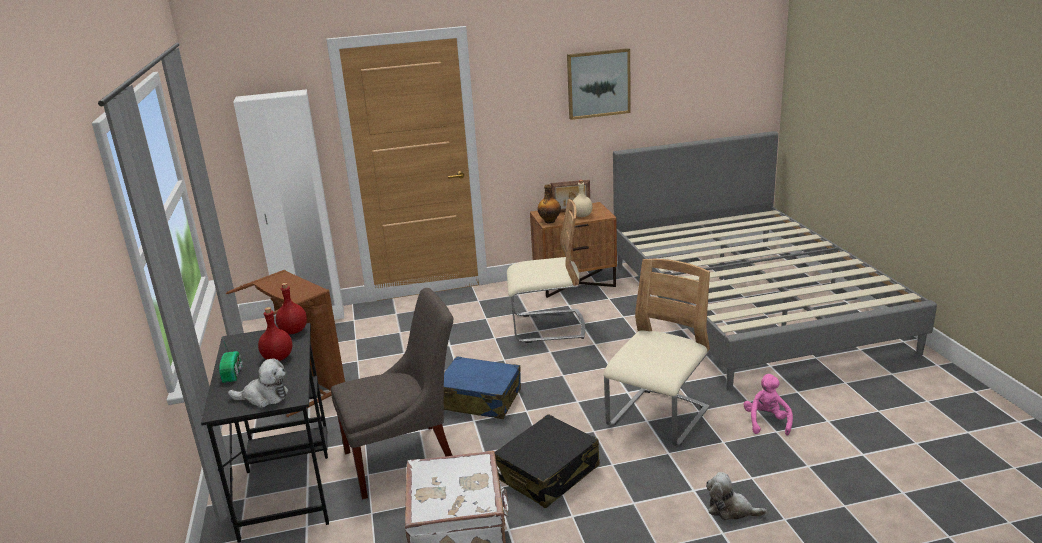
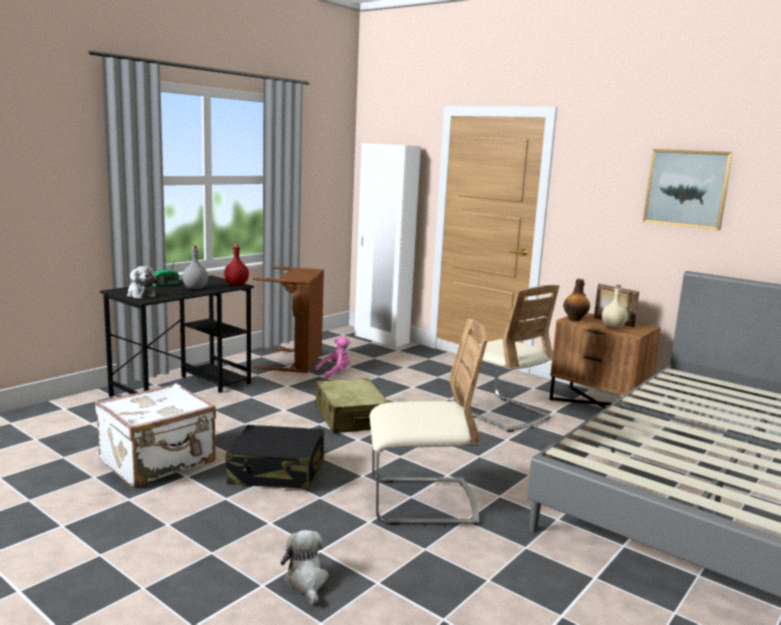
camera: 50 degrees right, 10 degrees down
red bottle [258,307,292,361] -> grey bottle [182,245,208,289]
grey chair [331,288,453,500] -> none
blue suitcase [444,356,521,419] -> beige suitcase [315,378,389,433]
pink plush toy [744,374,793,436] -> pink plush toy moved to [315,336,351,379]

